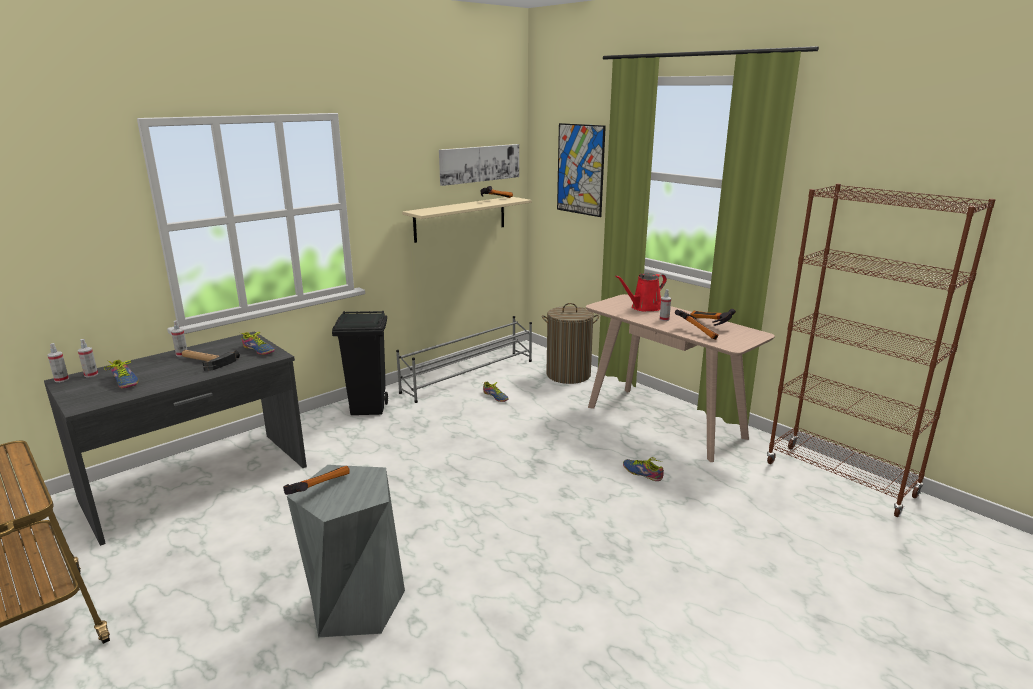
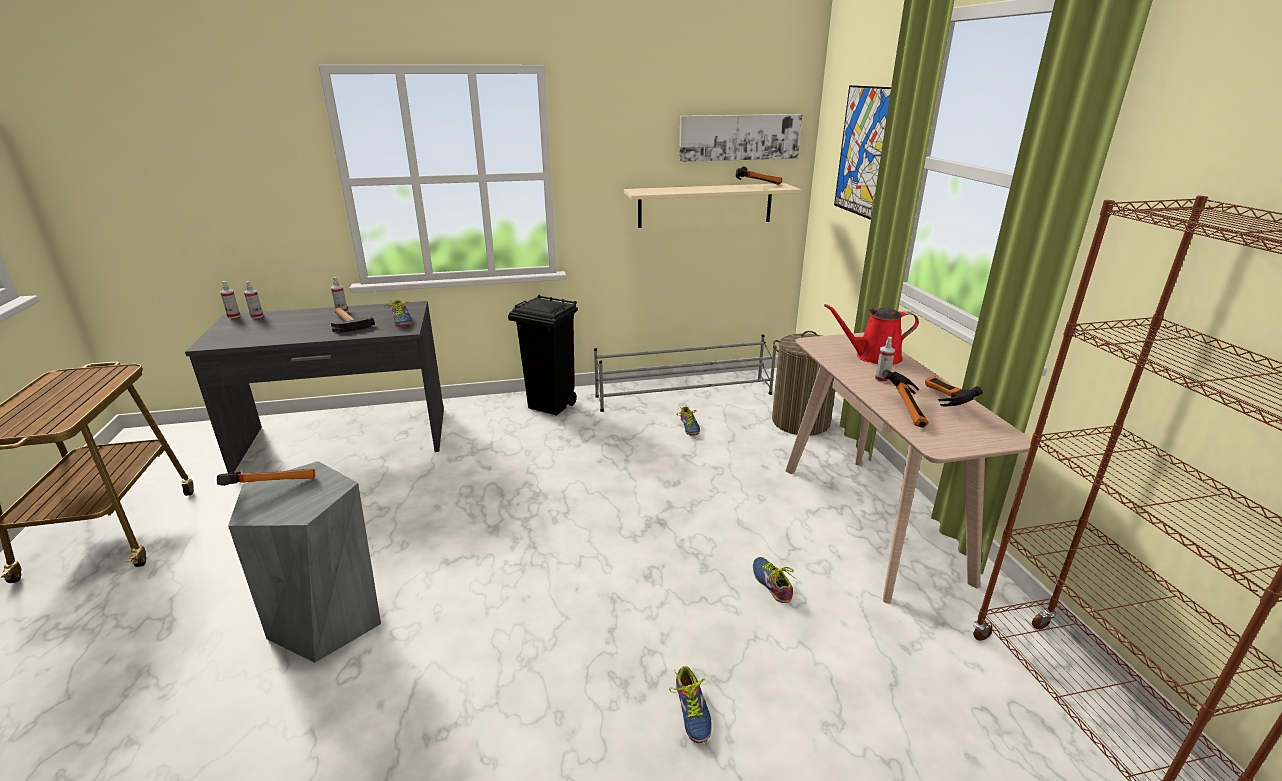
camera: 30 degrees right, 5 degrees up
shoe [104,360,139,388] -> shoe moved to [669,666,712,743]

